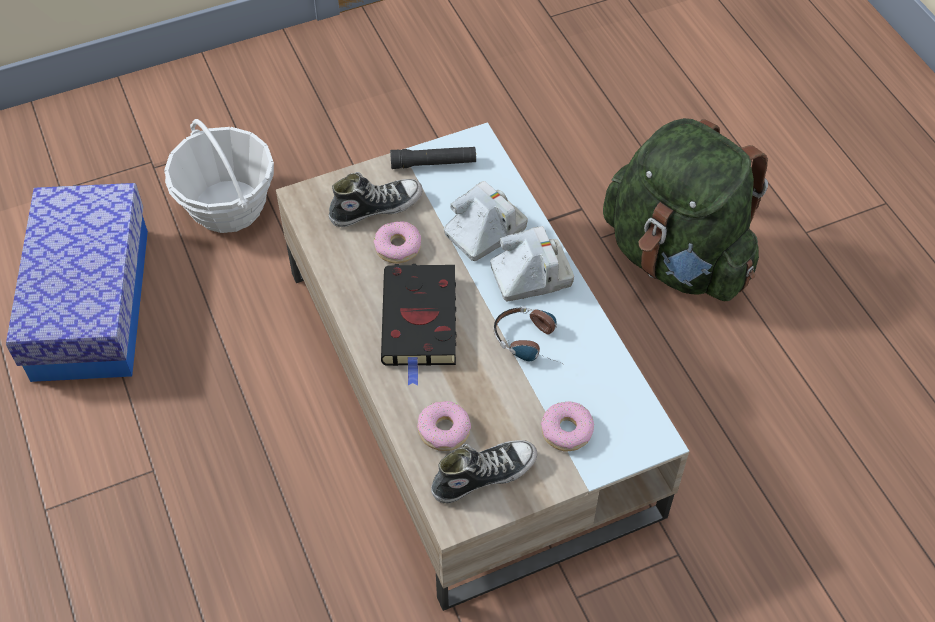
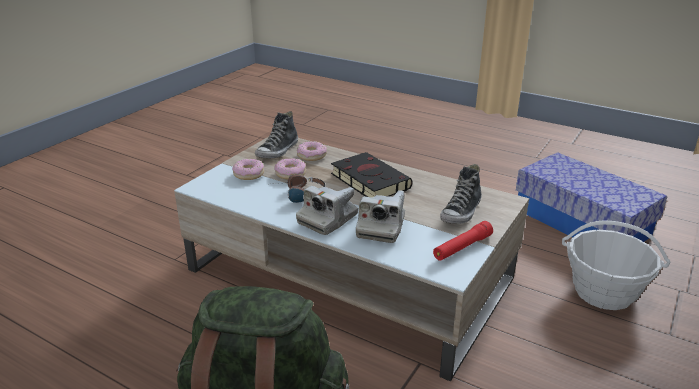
camera: 145 degrees right, 25 degrees down
donut [374,221,421,264] -> donut moved to [274,158,306,179]
black flashlight [390,147,476,169] -> red flashlight [433,221,493,261]

